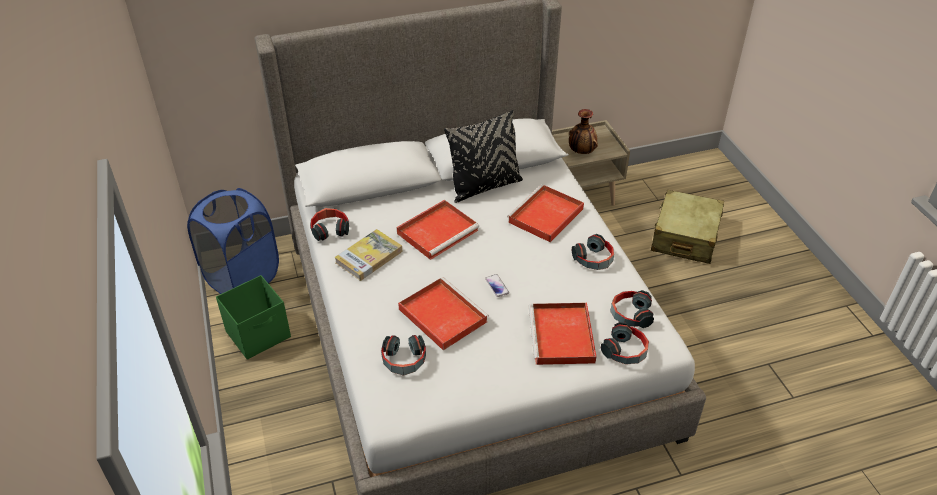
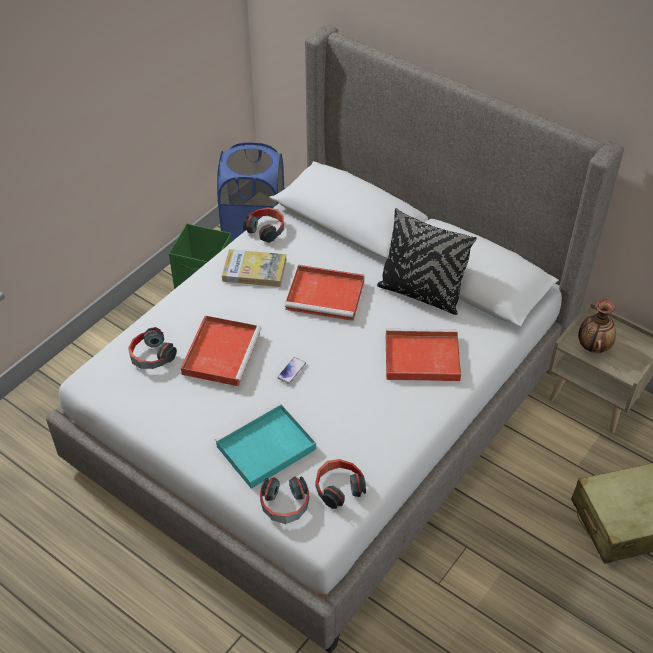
camera: 55 degrees right, 5 degrees up
red tray [529,303,597,365] -> turquoise tray [215,403,316,489]
headphones [572,234,614,270] -> none

